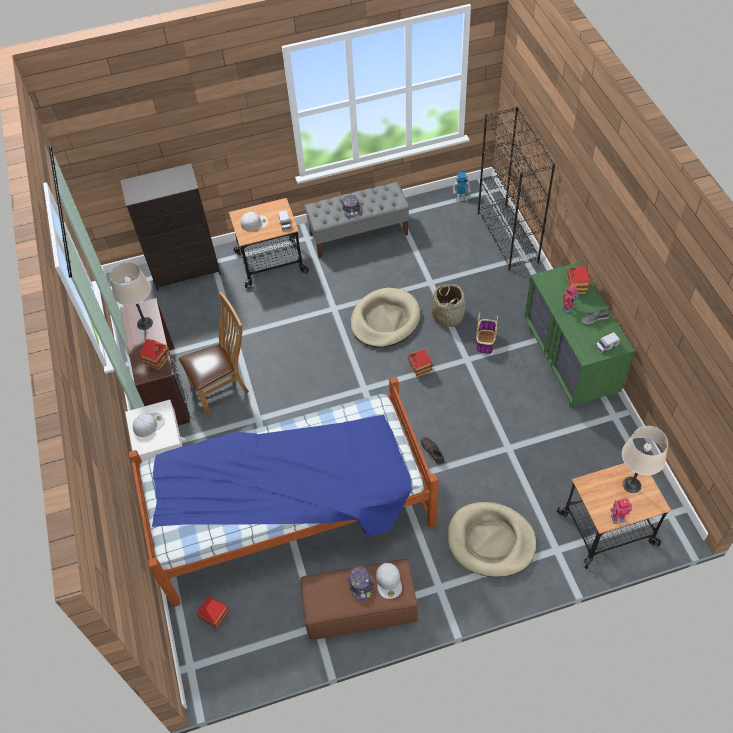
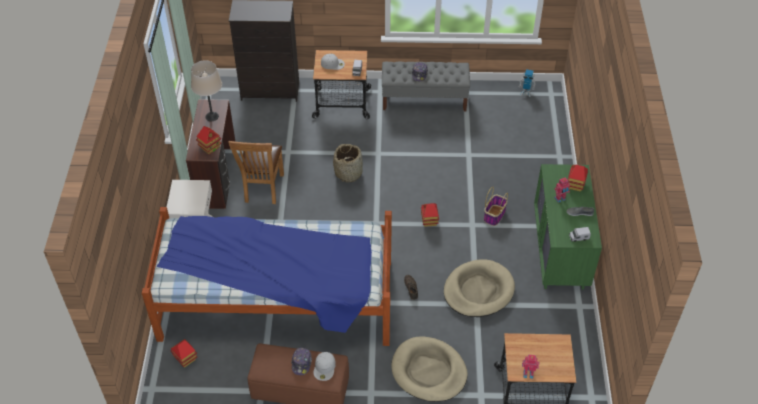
camera: 15 degrees right, 5 degrees down
white cap [133,413,165,437] -> none
brown chair [179,292,249,415] -> brown chair turned 105 degrees clockwise [228,141,284,204]
beige dog bed [350,288,421,348] -> beige dog bed moved to [444,259,515,317]
basket [432,283,466,328] -> basket moved to [333,144,363,182]
black bookcase [478,107,555,271] -> none
beige table lamp [622,426,668,493] -> none

